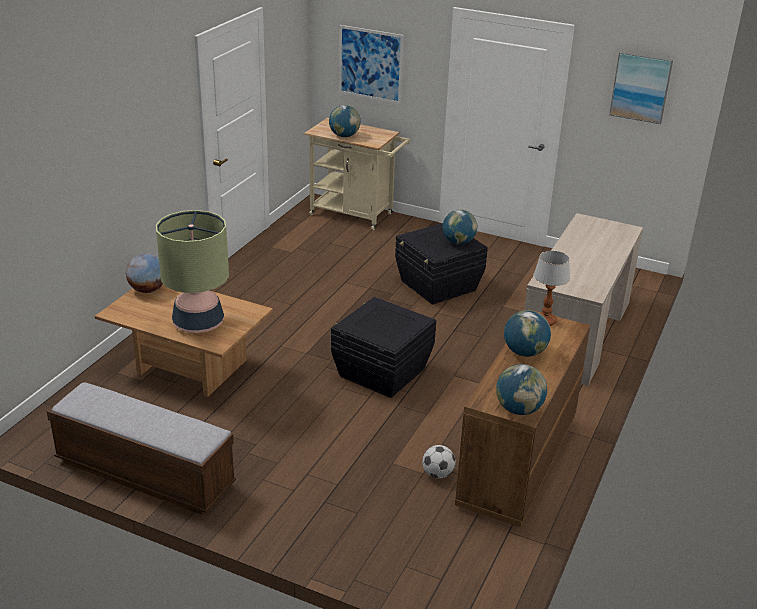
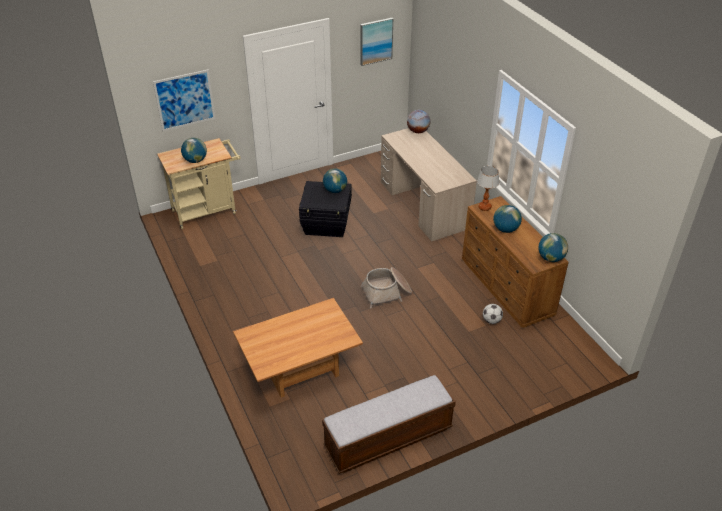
camera: 50 degrees left, 10 degrees up
globe [126,253,163,293] -> globe moved to [407,110,430,133]
table lamp [156,210,229,333] -> none
black storage box [331,297,436,398] -> basket [360,267,412,308]

